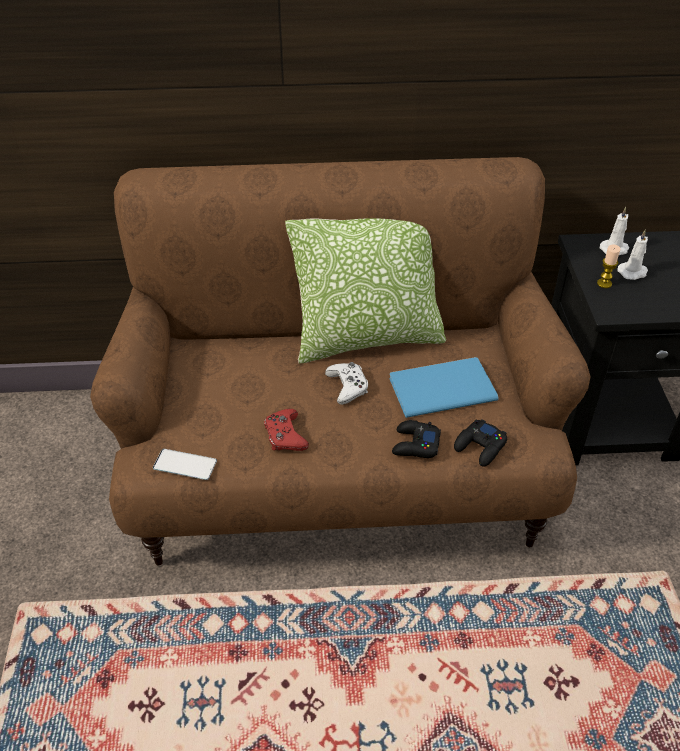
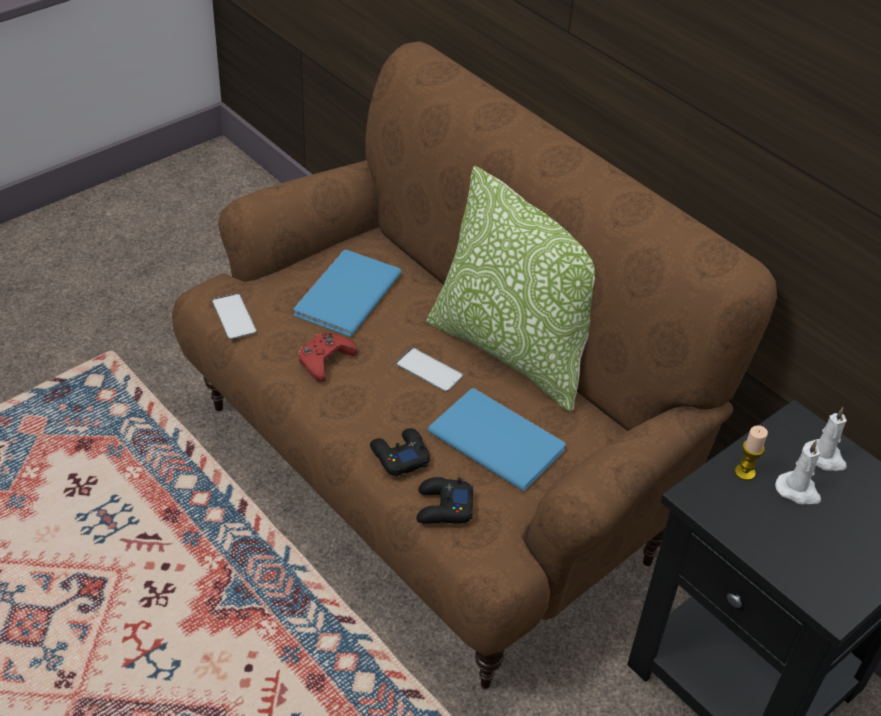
camera: 50 degrees right, 0 degrees up
white game controller [325,362,368,405] -> phone [396,348,463,392]
none -> blue book [294,250,402,337]

